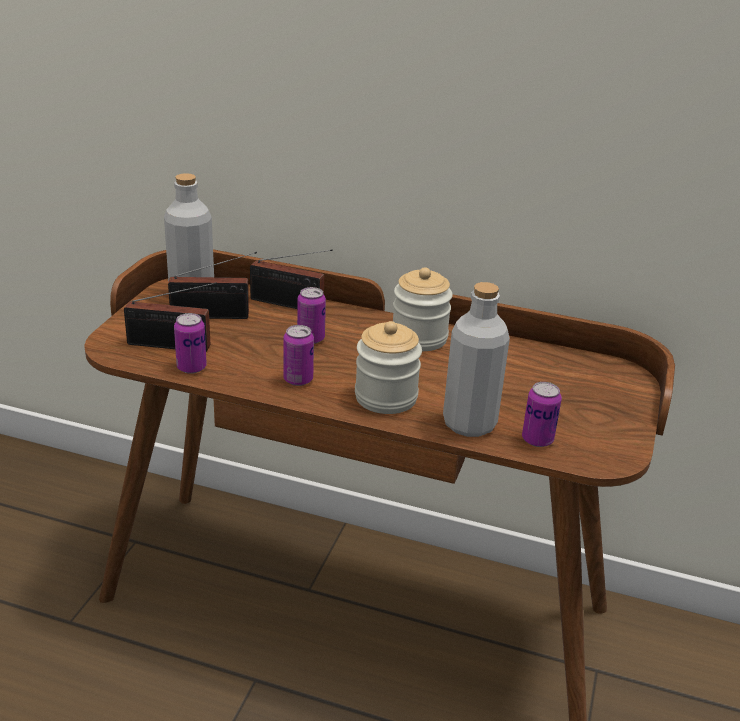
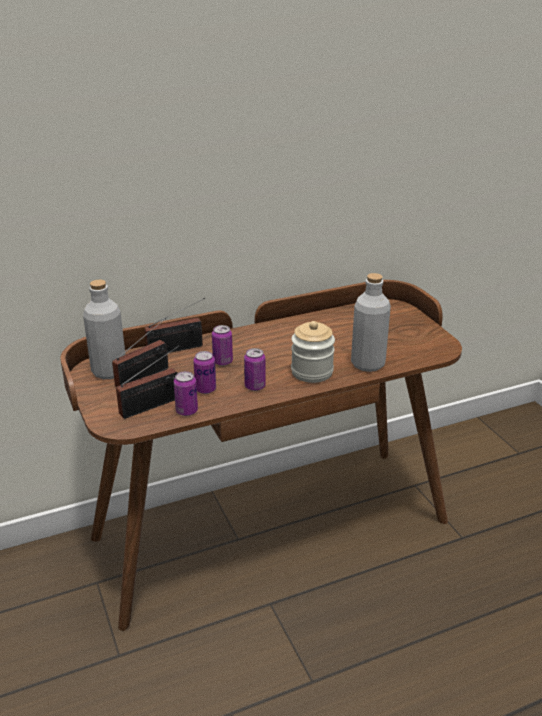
camera: 40 degrees left, 0 degrees up
jar [393,267,453,351] -> none
can [522,382,562,447] -> can moved to [193,351,216,394]

